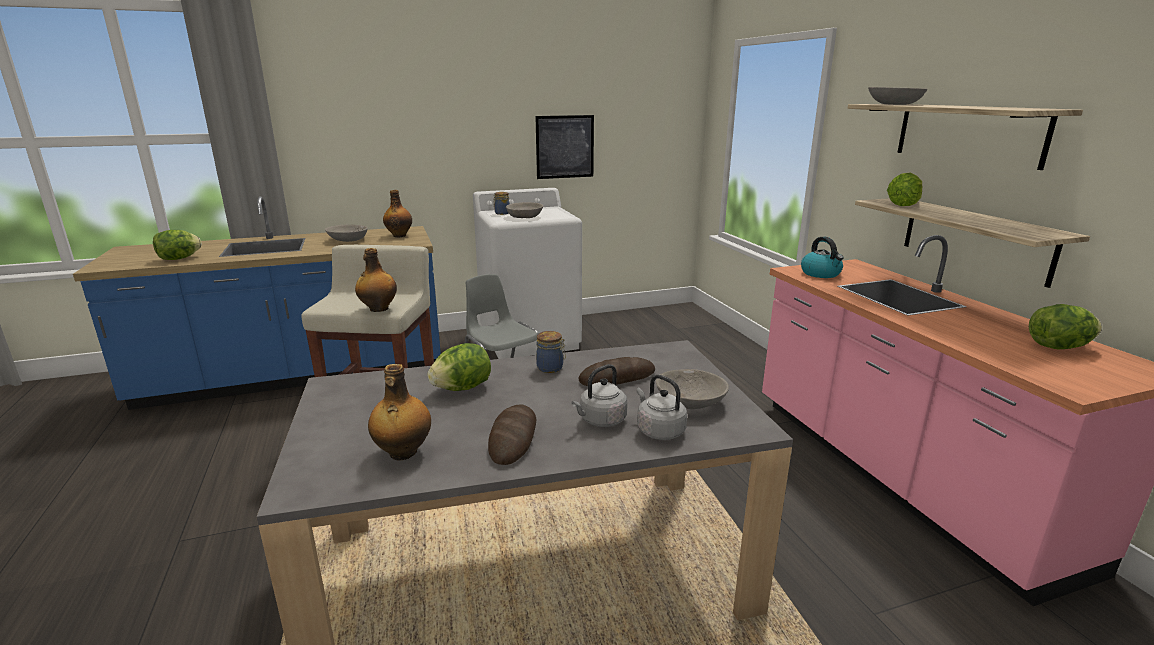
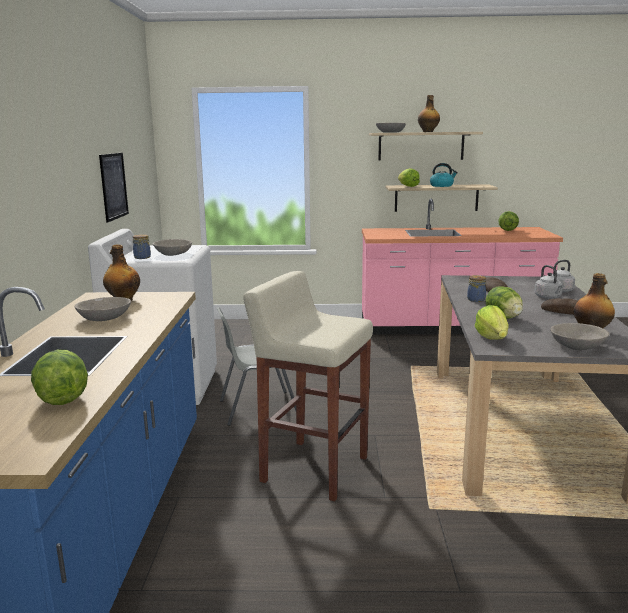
camera: 70 degrees left, 5 degrees down
bottle [355,248,397,312] -> bottle moved to [418,95,440,132]
grey bowl [656,369,729,409] -> grey bowl moved to [550,323,609,350]
kettle [801,237,844,278] -> kettle moved to [430,163,458,187]
none -> lettuce [475,305,509,340]

